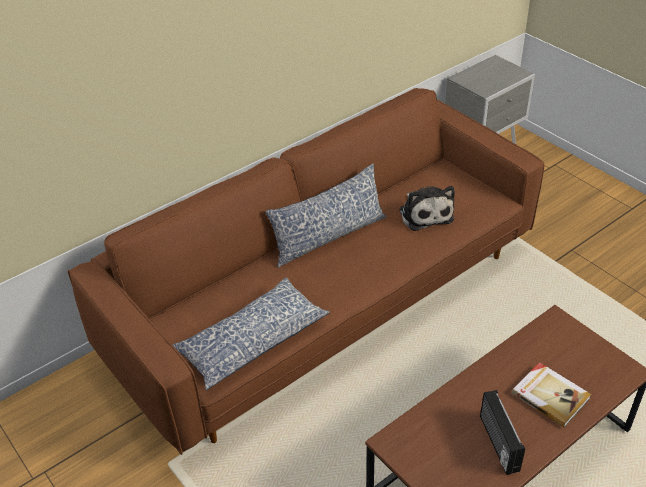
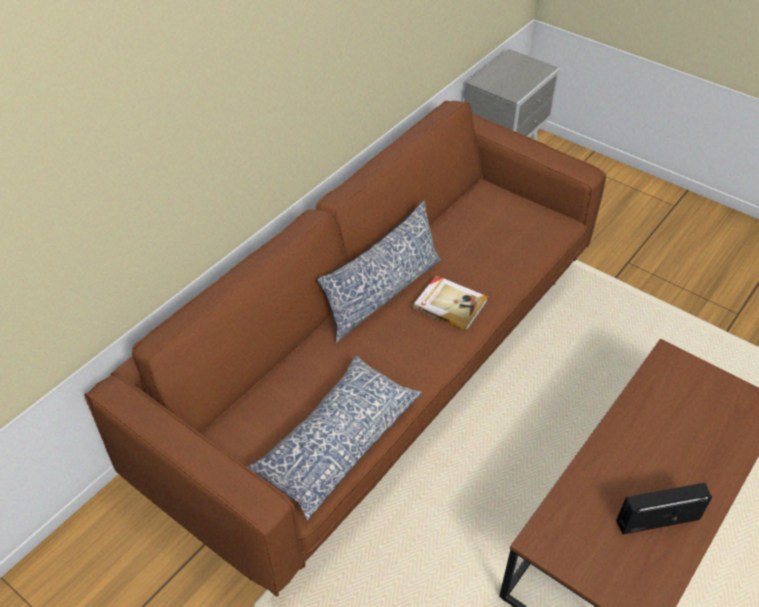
camera: 15 degrees left, 5 degrees up
plush toy [399,186,455,231] -> none
radio [480,390,525,475] -> radio turned 105 degrees clockwise [616,483,712,534]
book [512,362,591,428] -> book moved to [413,275,488,331]

